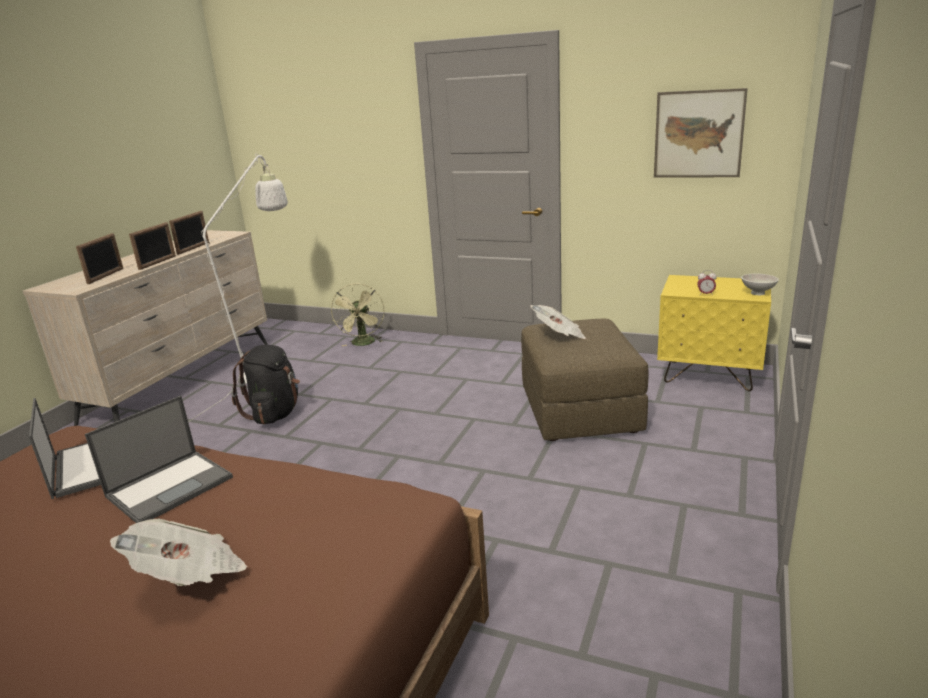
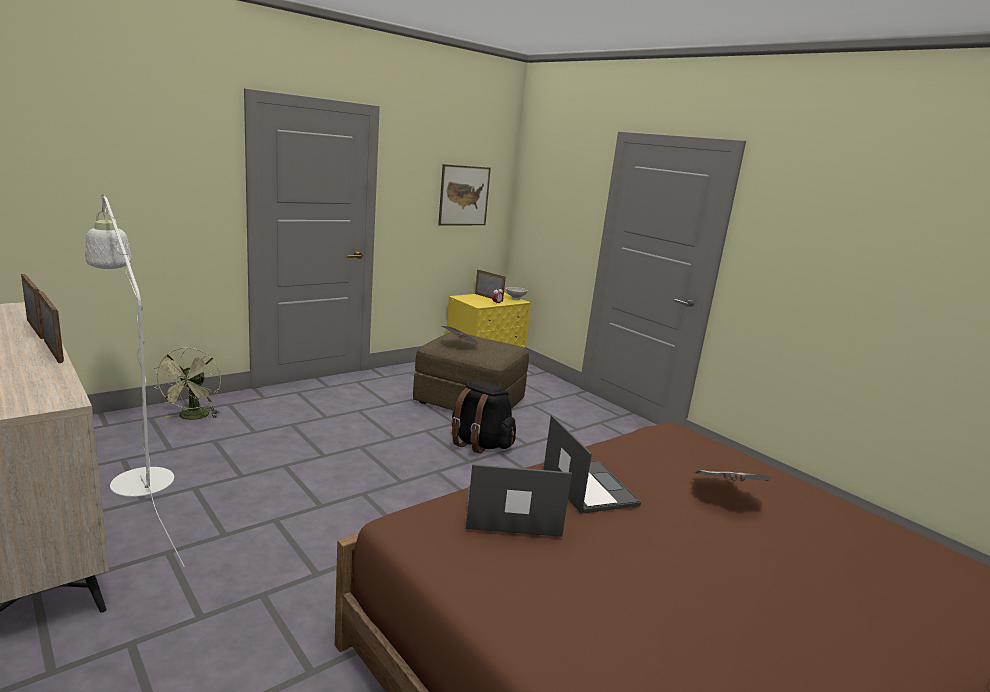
camera: 65 degrees left, 5 degrees down
picture frame [76,233,123,284] -> picture frame moved to [475,270,506,302]
black backpack [231,345,300,424] -> black backpack moved to [451,381,516,454]
green fan [331,283,385,346] -> green fan turned 60 degrees clockwise [154,347,221,420]

